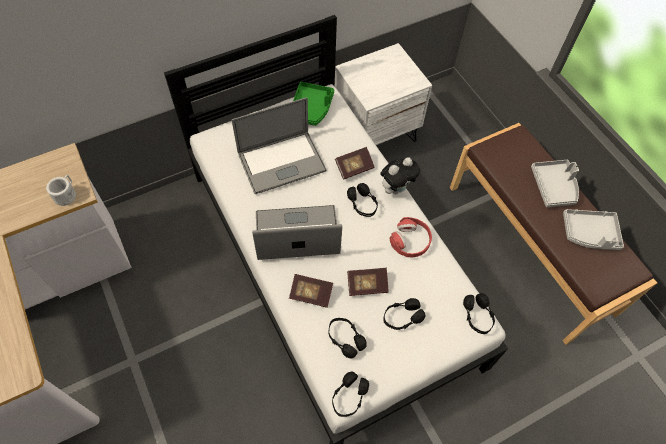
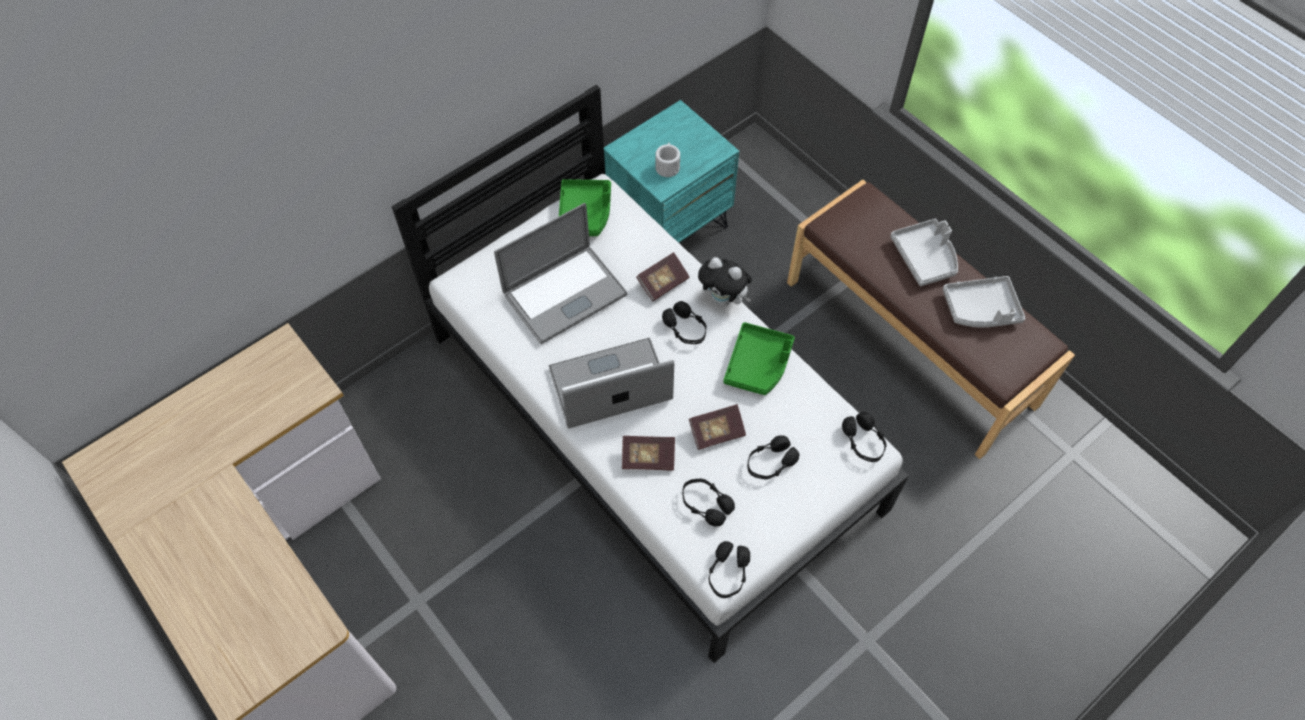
camera: 10 degrees left, 0 degrees up
white mug [46,175,76,206] -> white mug moved to [655,142,680,177]
white nightstand [335,43,432,145] -> turquoise nightstand [604,100,739,243]
plush toy [380,157,420,194] -> plush toy turned 75 degrees clockwise [698,257,752,307]
red headphones [390,217,432,258] -> green tray [724,322,795,395]

